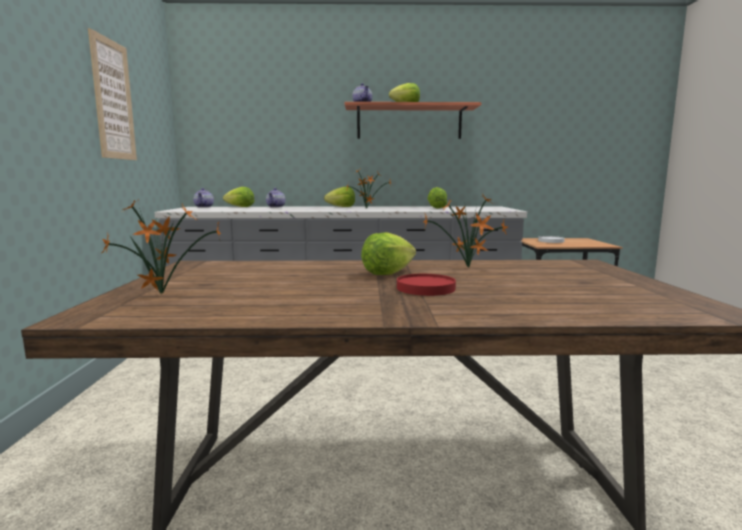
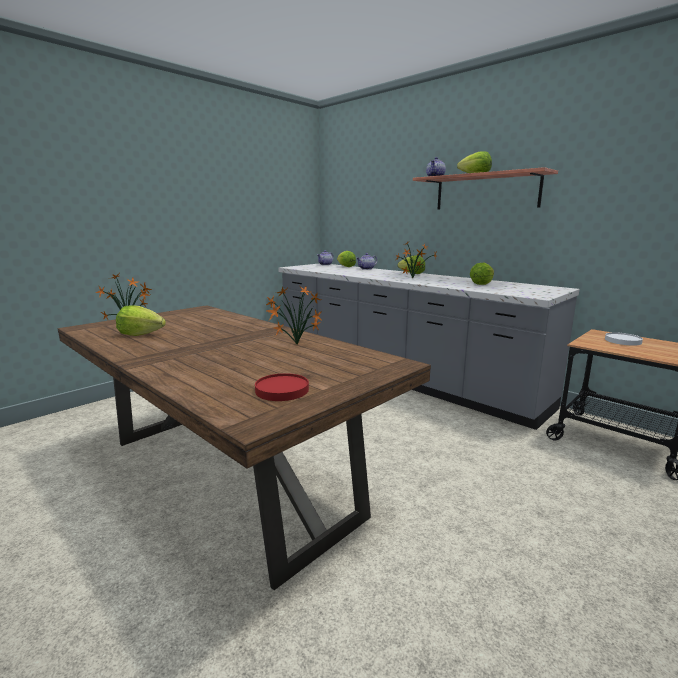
camera: 45 degrees right, 5 degrees up
picture [88,28,137,160] -> none
lettuce [361,232,416,275] -> lettuce moved to [116,306,166,336]
red plate [397,274,456,296] -> red plate moved to [255,373,309,401]

